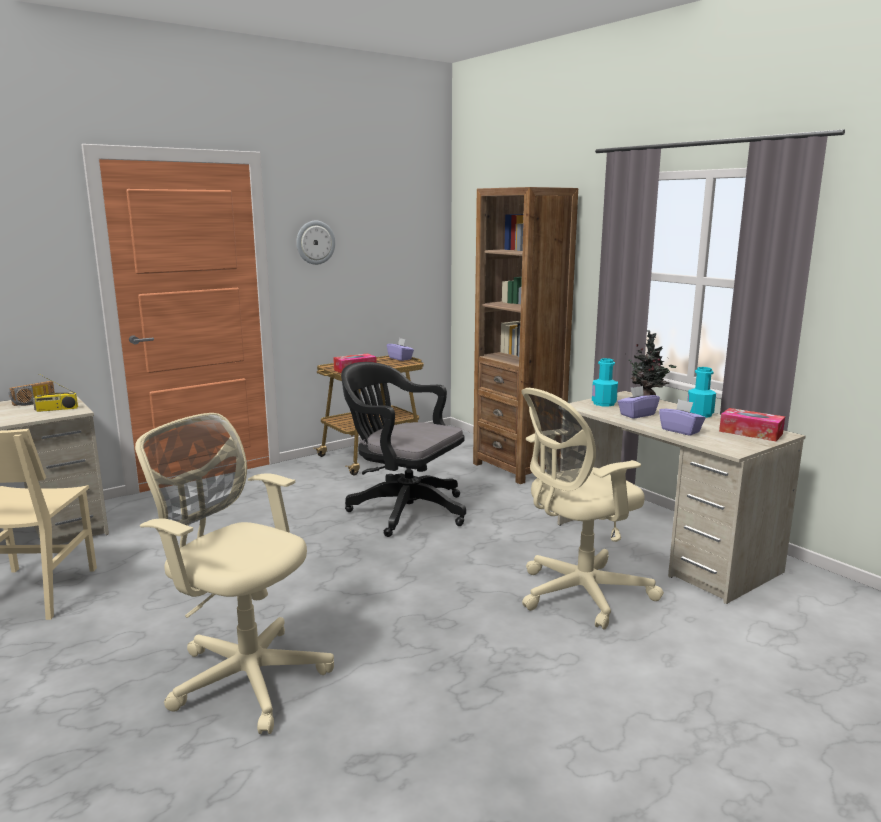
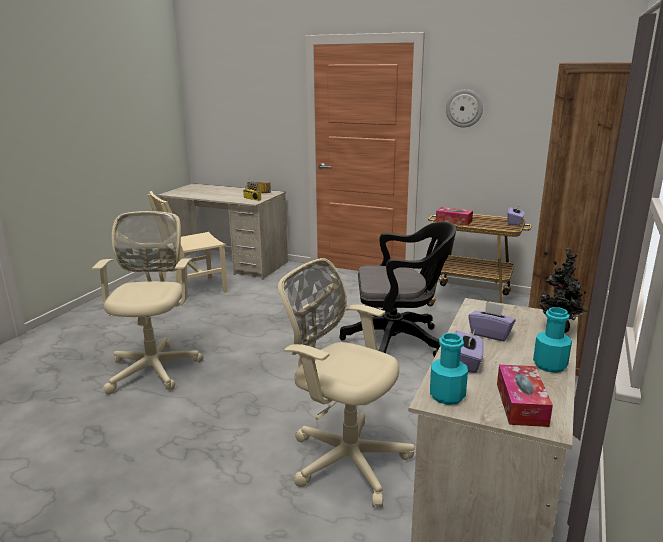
camera: 60 degrees right, 5 degrees up
black office chair [341,362,466,537] -> black office chair turned 90 degrees clockwise [339,222,457,357]
turquoise bottle [592,358,618,406] -> turquoise bottle moved to [430,333,468,405]

